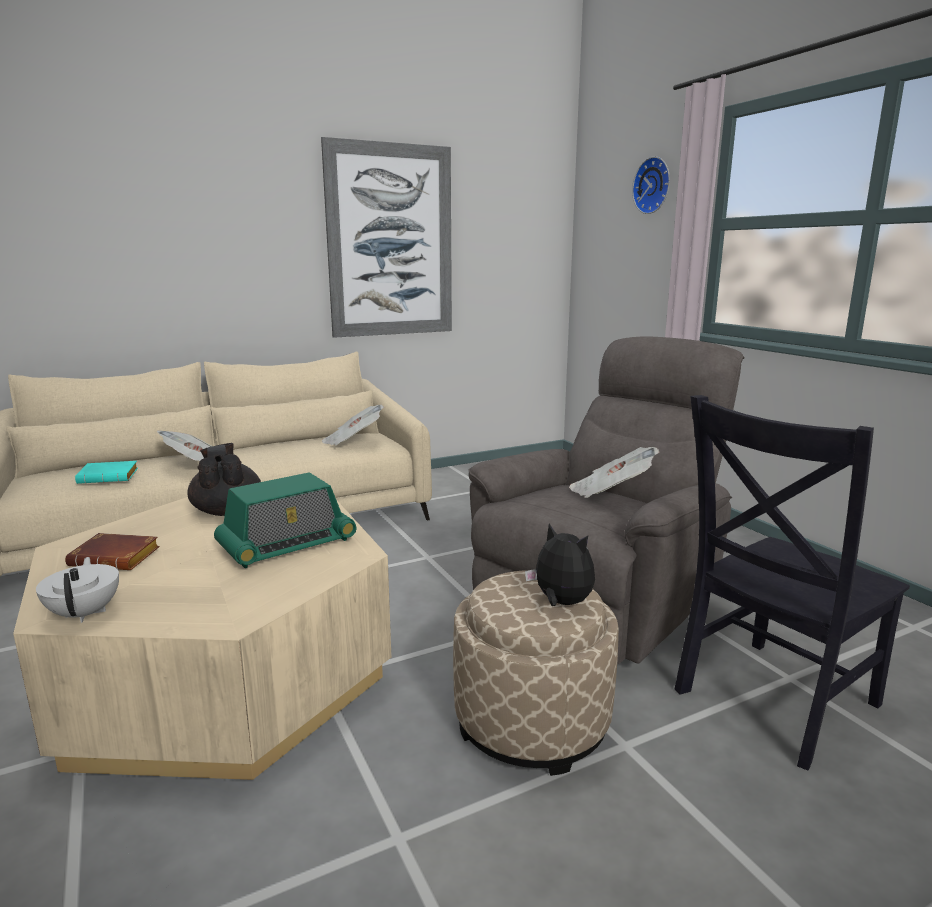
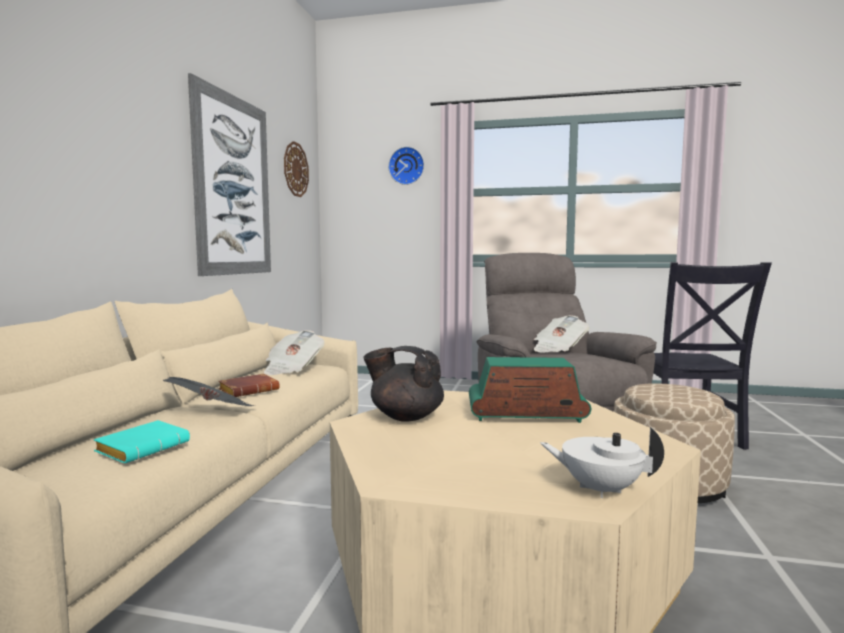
camera: 50 degrees left, 10 degrees down
brown book [65,533,159,570] -> brown book moved to [219,374,280,397]
radio [214,472,356,568] -> radio turned 90 degrees counterclockwise [469,357,591,423]
plush toy [525,524,595,606] -> none
none -> wall clock [284,141,309,197]

